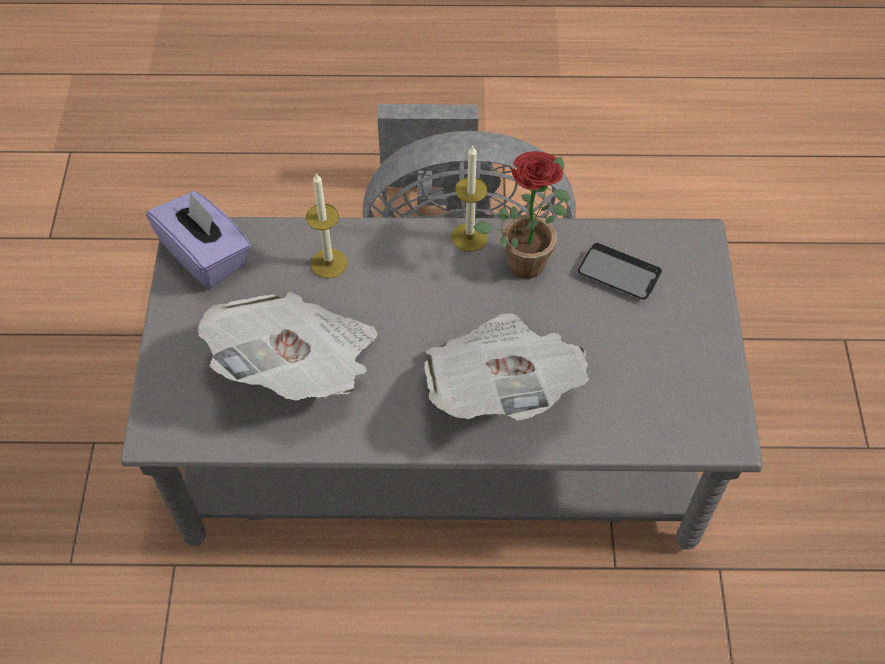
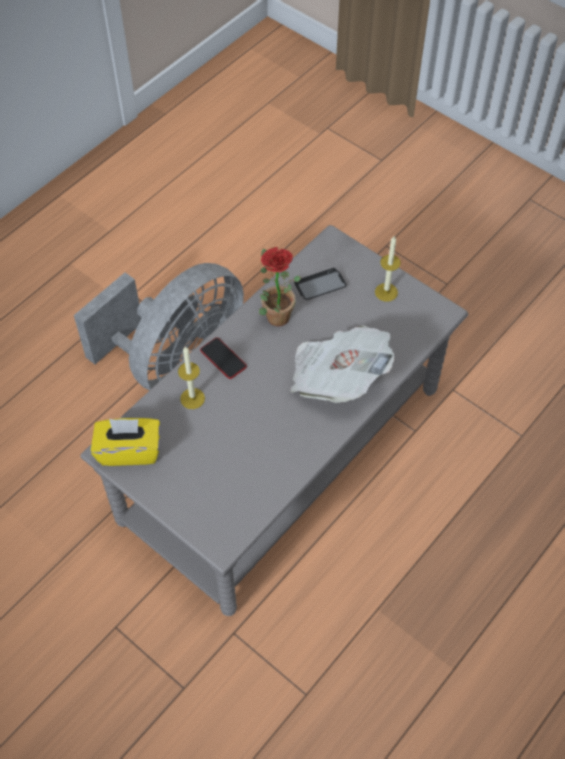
camera: 50 degrees left, 0 degrees up
purple tissue box [146,191,251,289] -> yellow tissue box [91,418,160,466]
newspaper [198,292,378,400] -> none
candle [452,146,488,252] -> candle moved to [375,235,401,302]
none -> phone [200,338,247,379]

